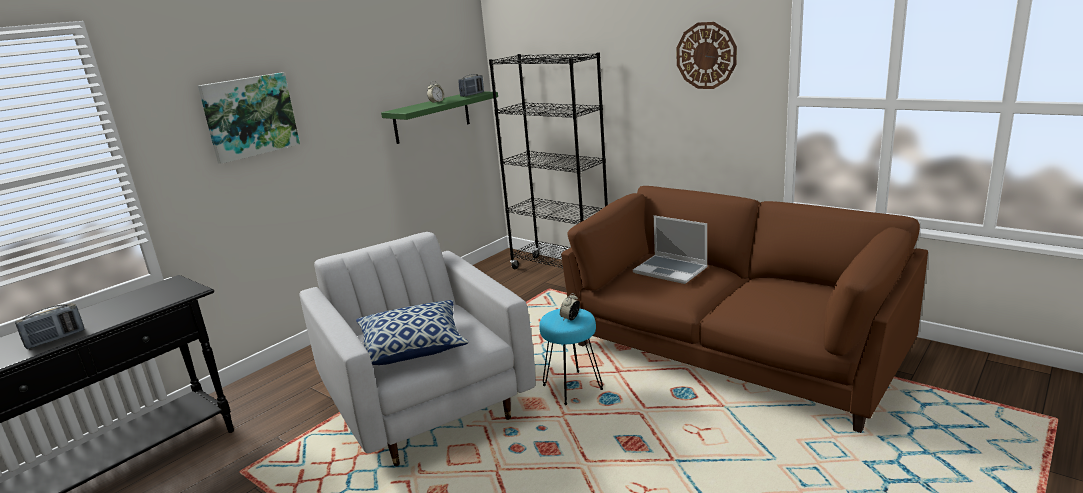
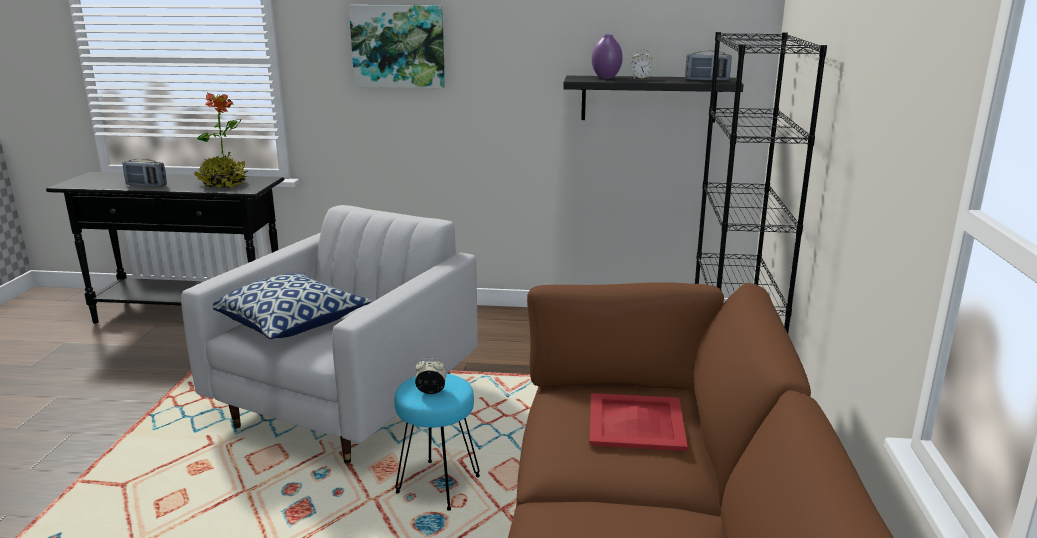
camera: 55 degrees right, 0 degrees up
green shelf [381,91,498,144] -> black shelf [563,76,744,123]
laptop [633,215,708,284] -> red tray [589,393,688,451]
wall clock [676,22,737,89] -> none
none -> potted plant [194,92,248,188]
none -> purple vase [591,34,623,79]

